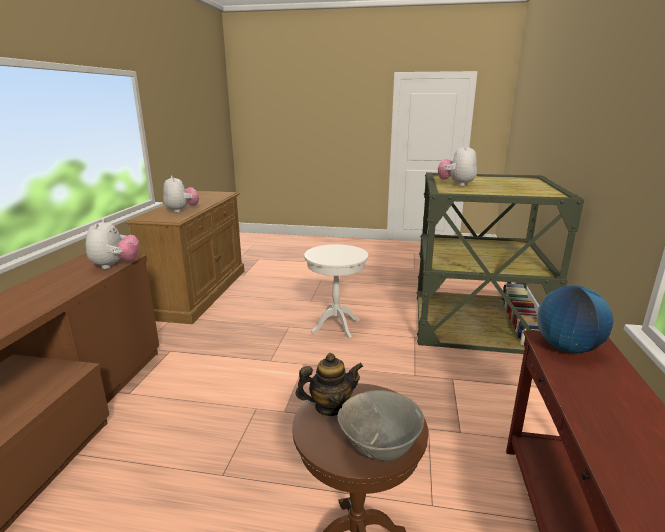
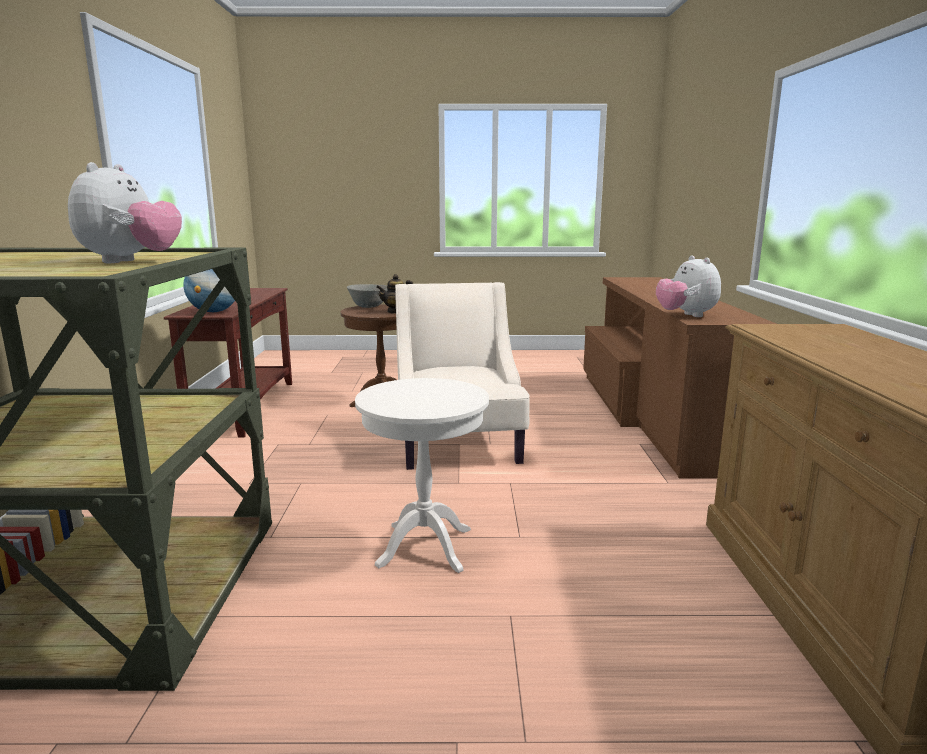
camera: 170 degrees right, 5 degrees down
plush toy [163,176,199,213] -> none
none -> beige armchair [395,282,530,470]

